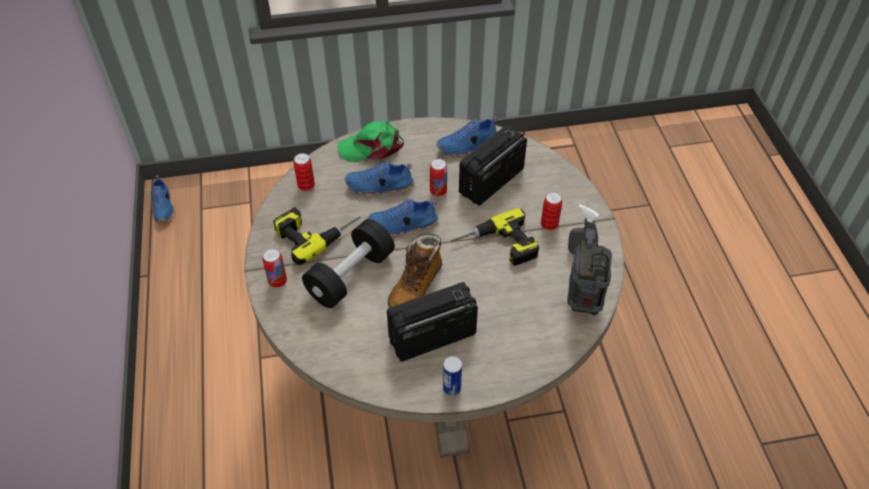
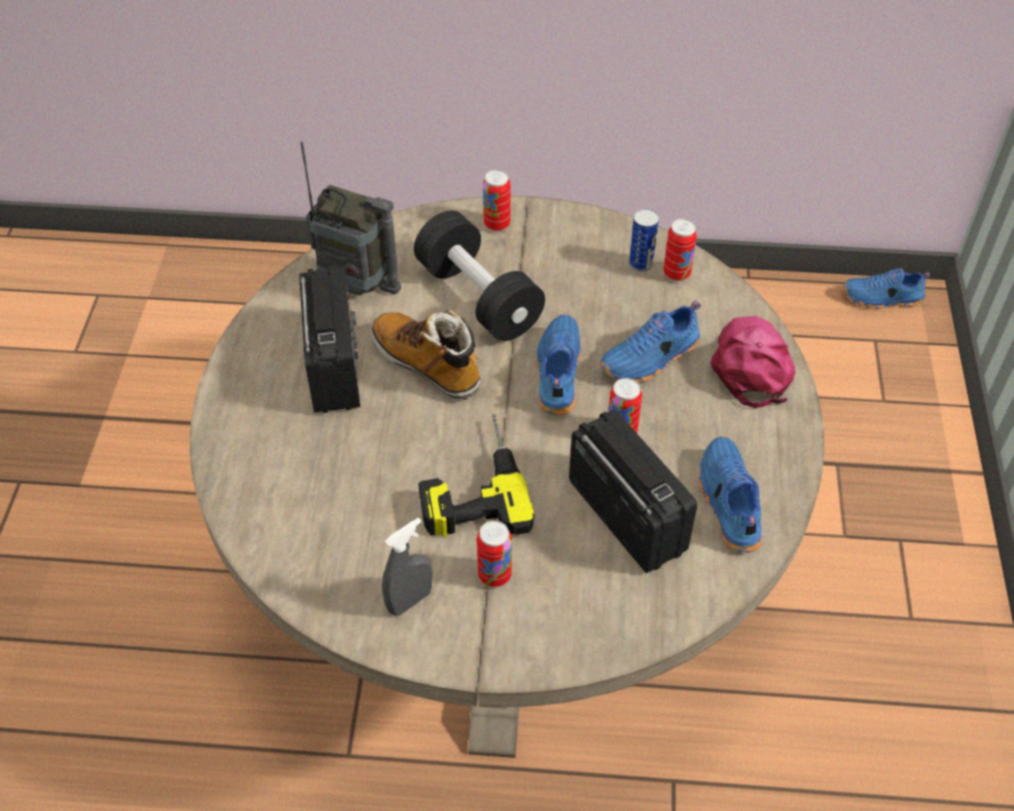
camera: 105 degrees right, 0 degrees up
power drill [273,207,361,265] -> none
green cap [337,121,404,162] -> pink cap [710,316,795,408]
blue shoe [345,161,414,197] -> blue shoe turned 135 degrees counterclockwise [600,301,701,383]
can [443,356,462,396] -> can moved to [629,209,659,272]
radio [567,229,612,315] -> radio moved to [300,141,401,296]

